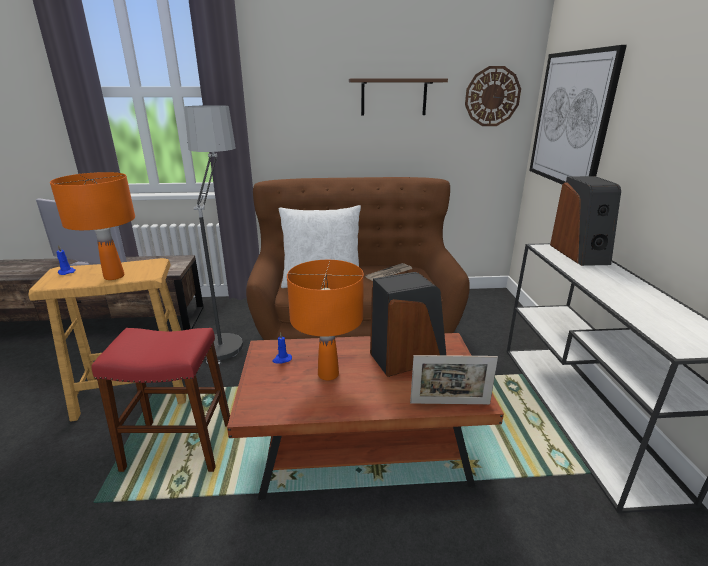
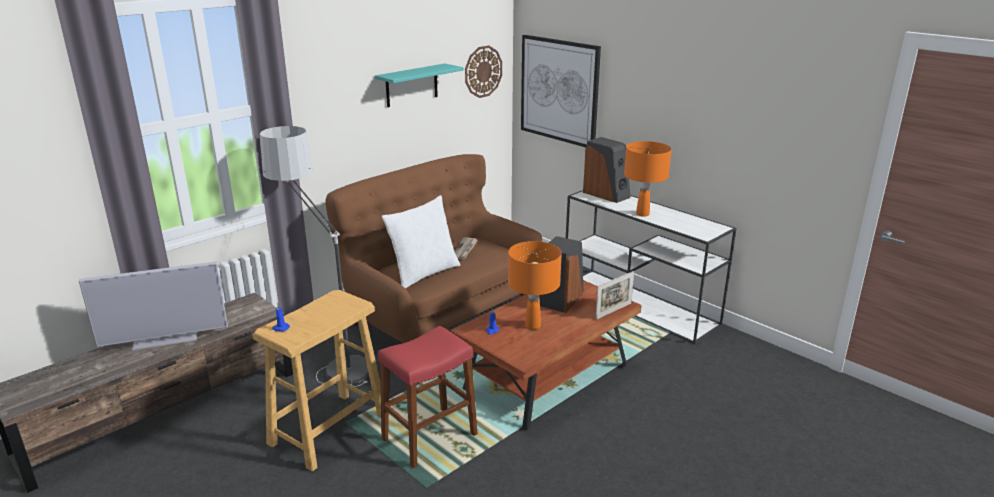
camera: 40 degrees left, 0 degrees up
orange table lamp [50,172,135,280] -> orange table lamp moved to [624,141,672,217]
brown shelf [349,78,448,116] -> turquoise shelf [375,63,464,107]

